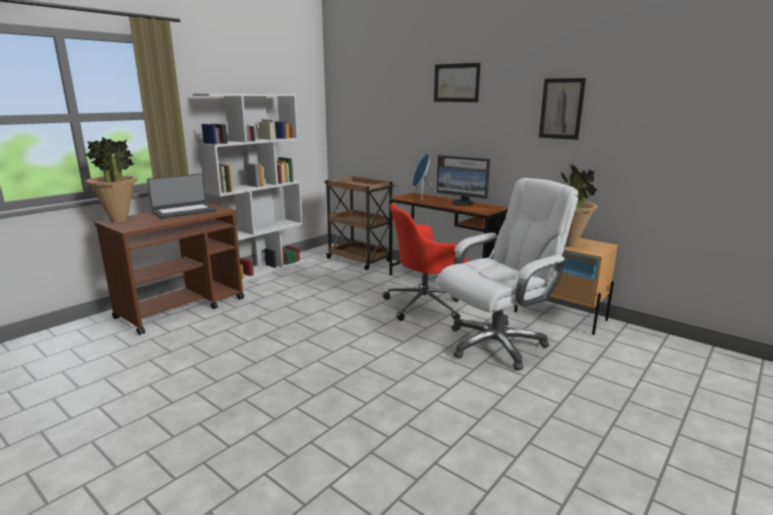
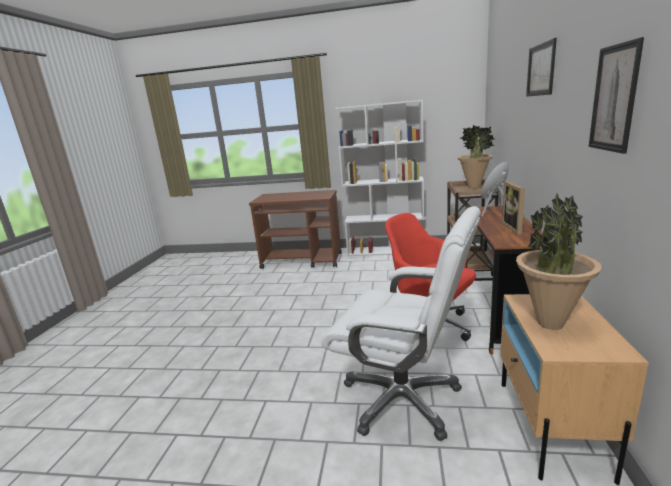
camera: 60 degrees right, 0 degrees up
potted plant [85,137,137,223] -> potted plant moved to [457,125,495,189]
laptop [147,174,217,219] -> none
monitor [436,155,490,206] -> picture frame [502,181,525,235]

